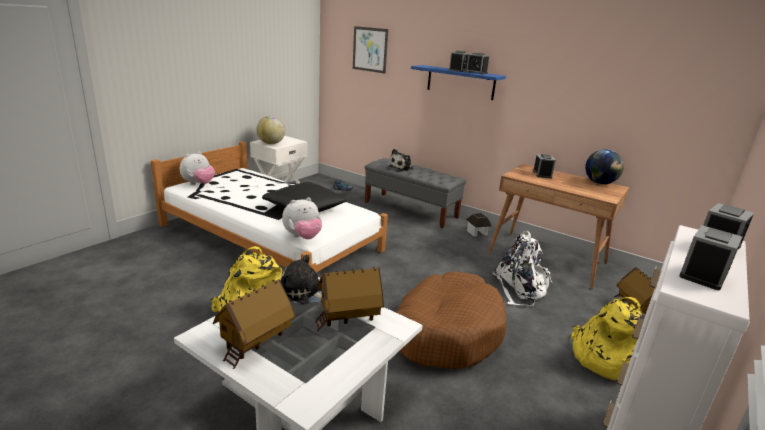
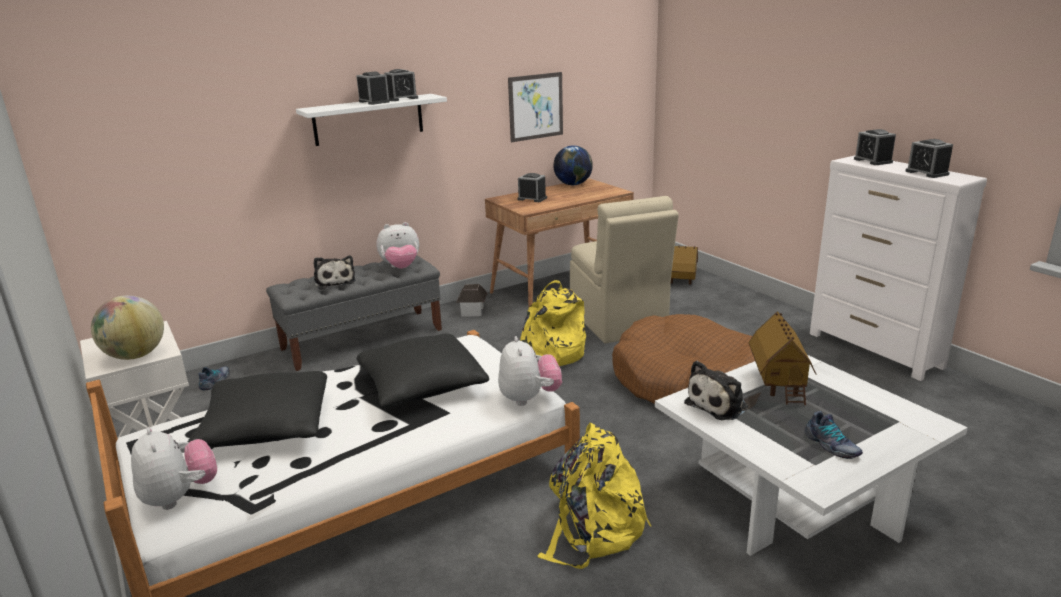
camera: 65 degrees left, 0 degrees up
toy house [213,279,296,369] -> shoe [805,411,863,459]
picture [353,26,389,74] -> picture moved to [508,72,563,142]
blue shelf [411,65,506,100] -> white shelf [296,94,447,146]
white backpack [493,231,553,306] -> beige chair [570,196,679,343]
yellow backpack [571,297,645,381] -> yellow backpack moved to [520,280,586,366]
none -> black pillow [188,371,327,448]
none -> plush toy [377,222,419,269]

